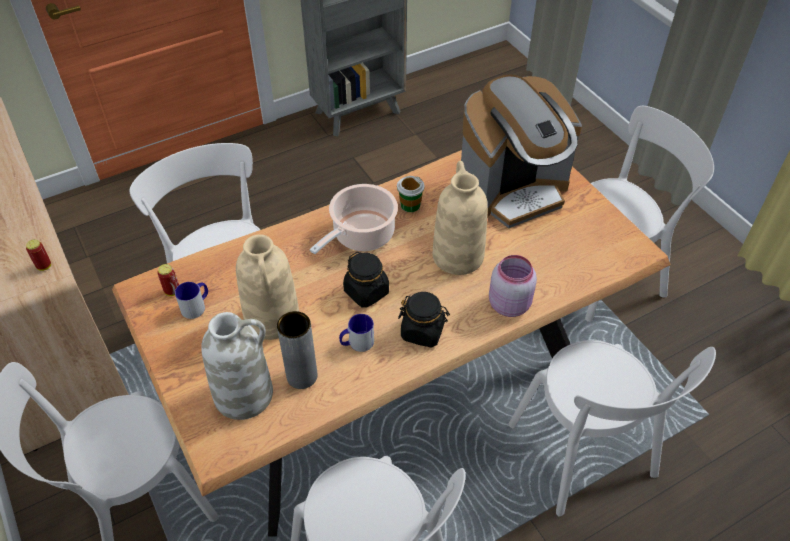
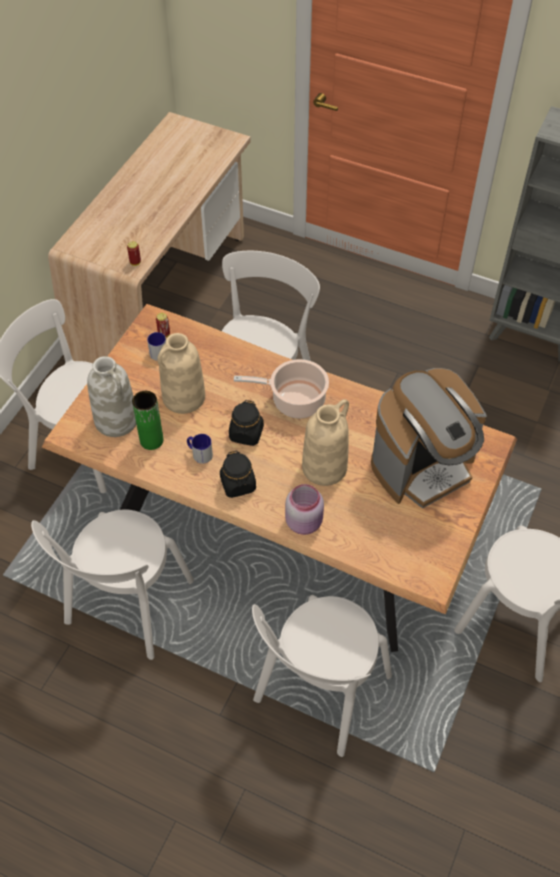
camera: 55 degrees right, 5 degrees up
grey vase [277,311,317,389] -> green vase [132,391,163,450]
cup [397,176,424,212] -> none
coffee machine [461,74,582,228] -> coffee machine turned 60 degrees counterclockwise [371,368,486,508]

